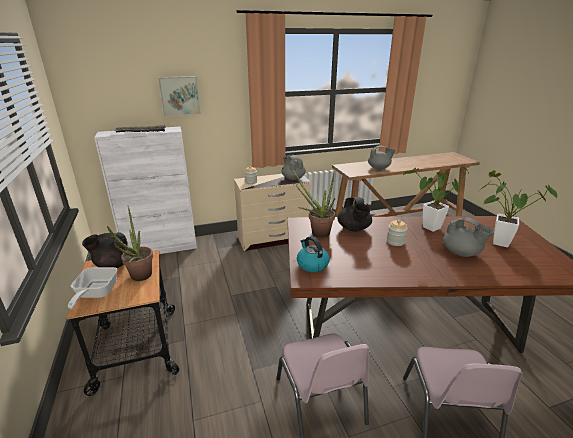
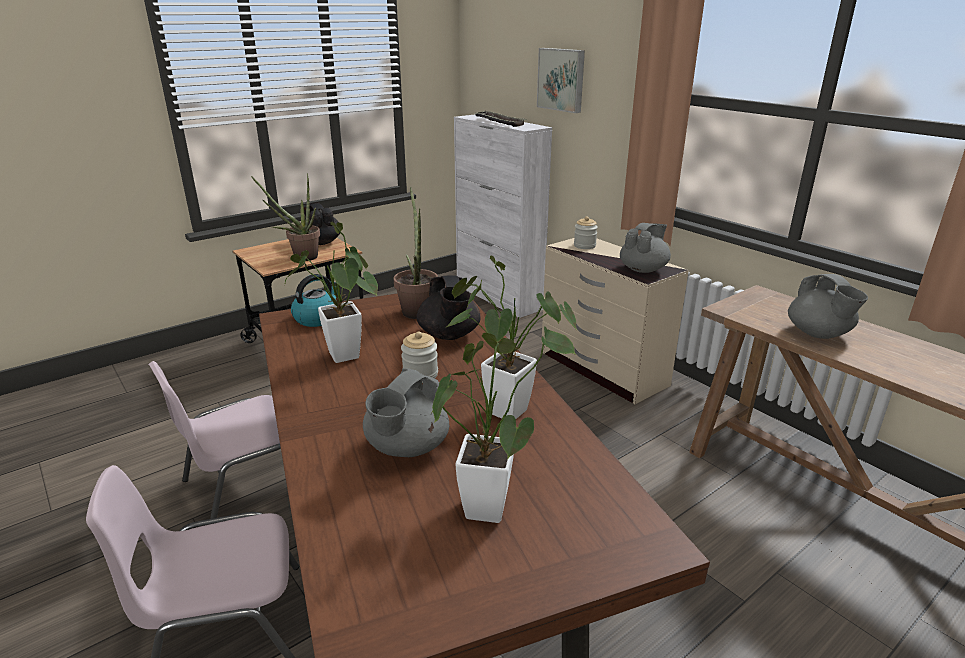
camera: 70 degrees right, 0 degrees up
frying pan [68,267,118,309] -> none
black teapot [338,197,372,232] -> black teapot turned 75 degrees counterclockwise [417,275,481,340]
none -> potted plant [284,222,378,363]

